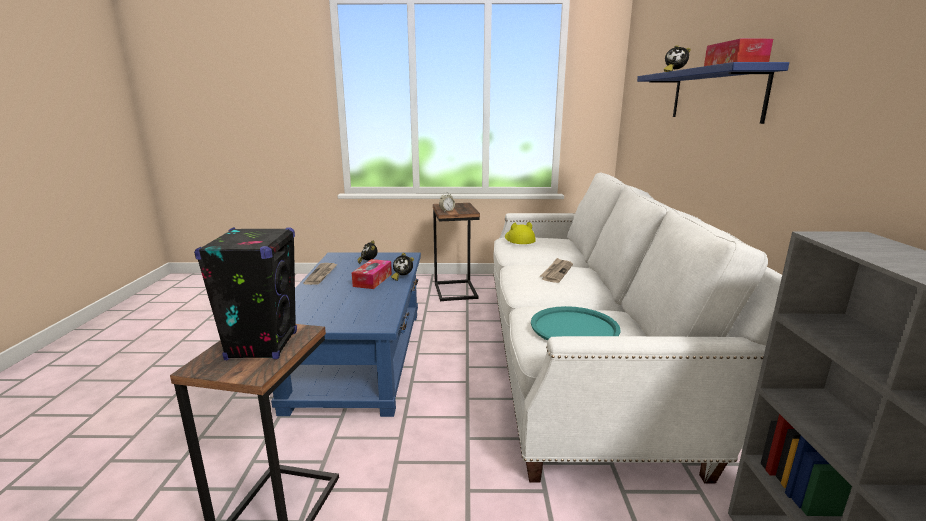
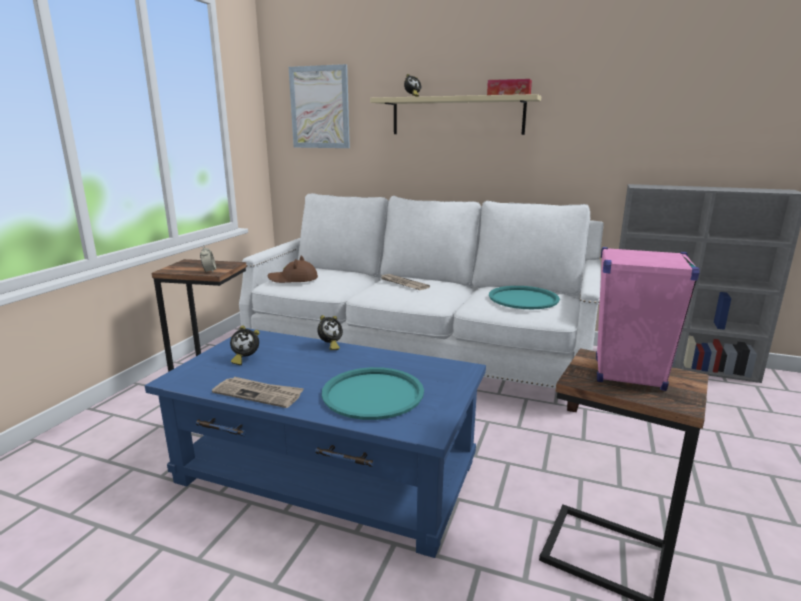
camera: 70 degrees left, 0 degrees up
black speaker [194,227,297,360] -> pink speaker [596,247,700,391]
tissue box [352,259,392,289] -> none
yellow hat [505,222,536,244] -> brown hat [268,256,318,283]
blue shelf [637,62,789,124] -> beige shelf [370,94,541,135]
none -> picture [289,64,350,148]
none -> turquoise tray [322,367,424,420]

